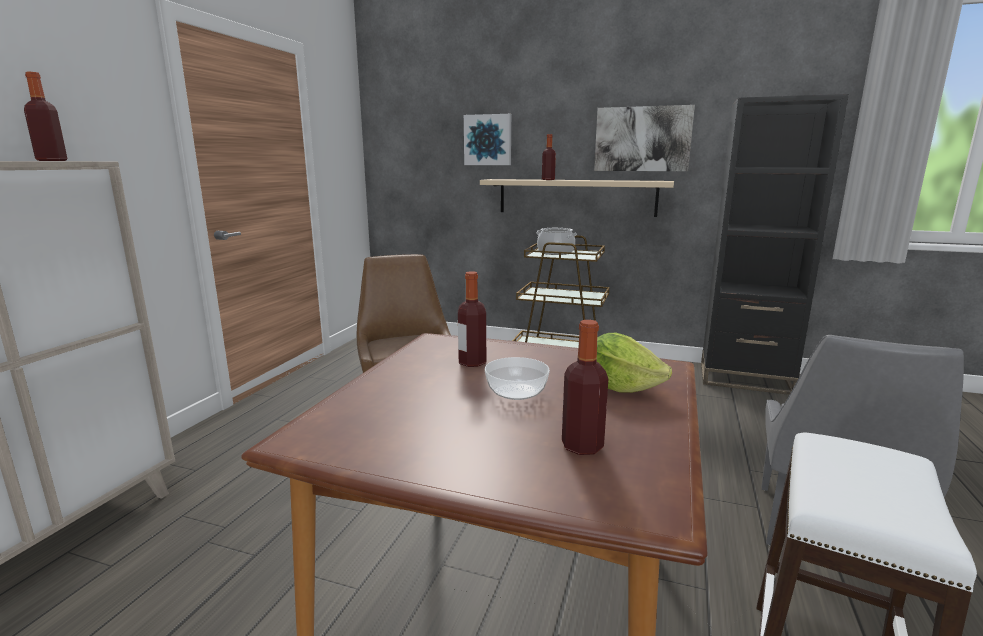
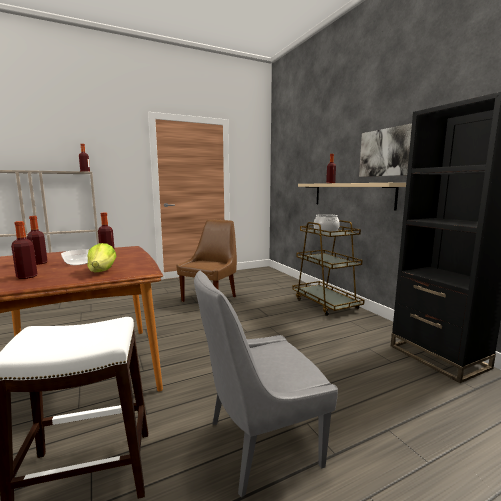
camera: 45 degrees right, 5 degrees down
picture [464,114,511,165] -> none
none -> bottle [27,216,48,265]

